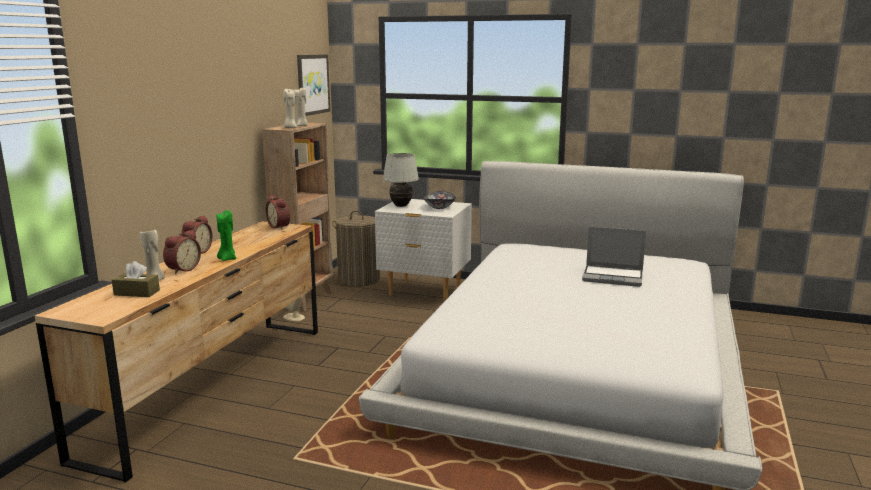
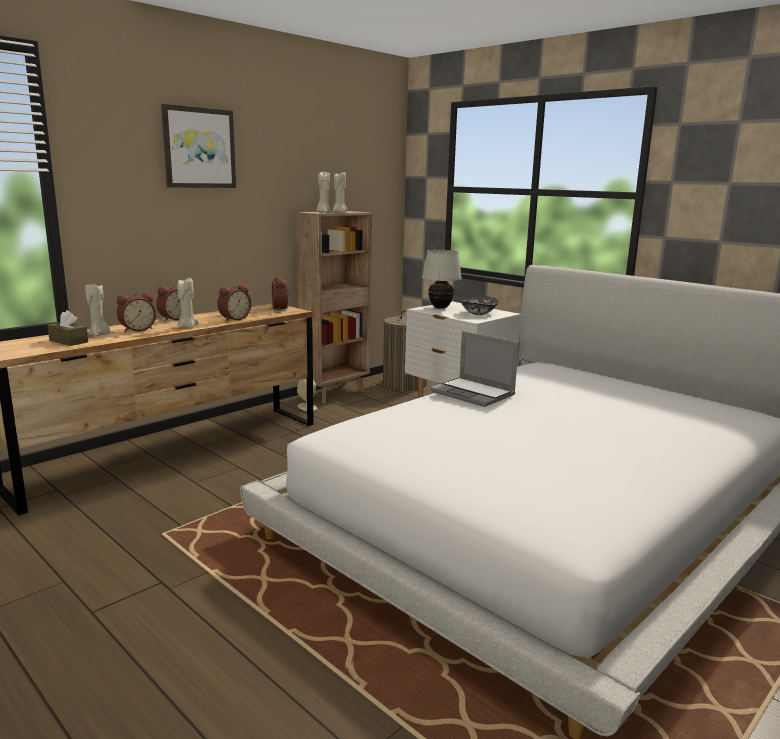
camera: 25 degrees right, 0 degrees up
green candle [217,210,236,261] -> beige candle [178,278,198,328]
picture [297,54,330,116] -> picture moved to [161,104,236,188]
laptop [582,227,646,287] -> laptop moved to [430,331,519,407]
none -> alarm clock [217,284,251,321]

